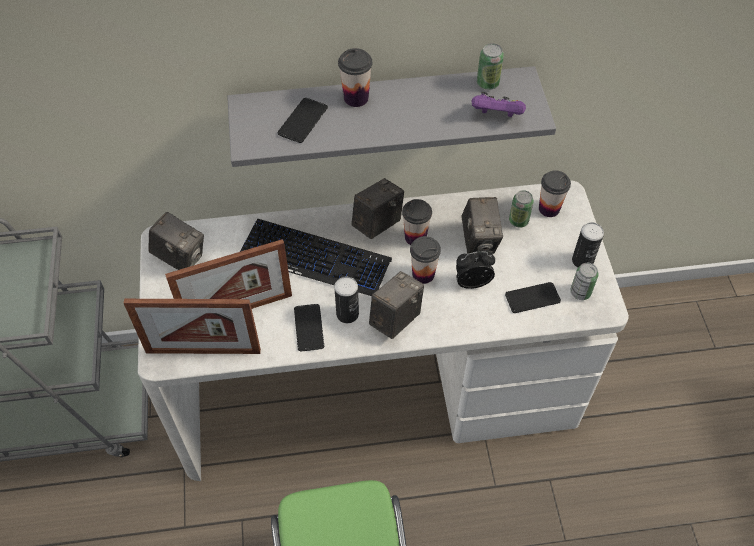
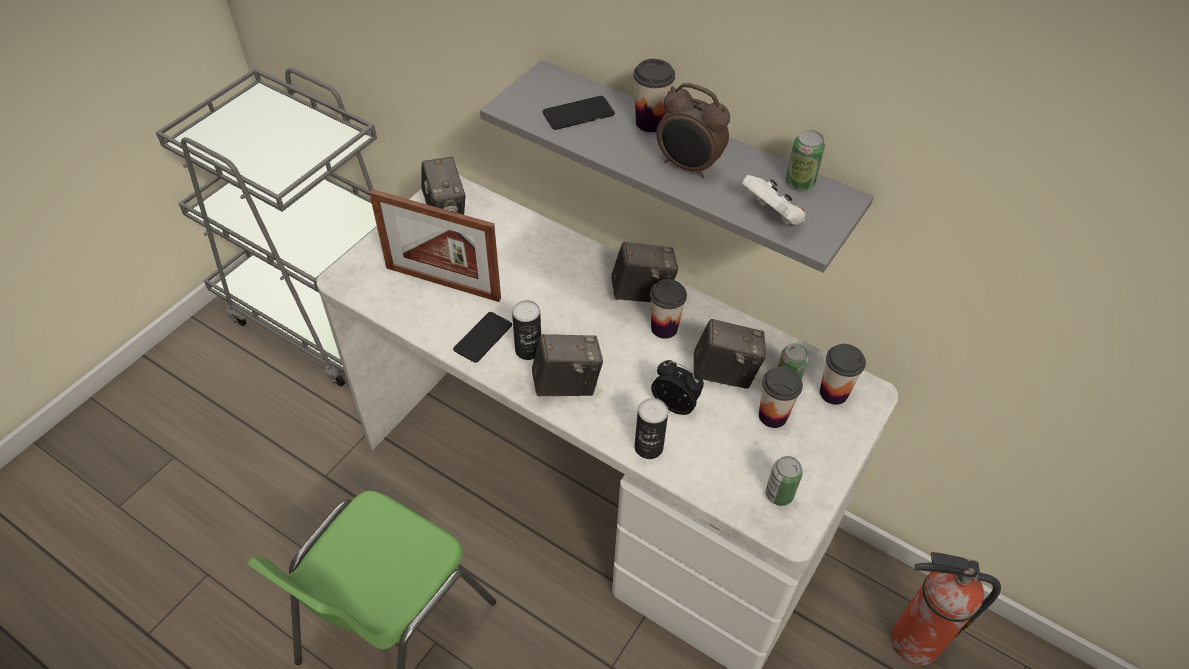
camera: 40 degrees right, 5 degrees down
picture frame [124,299,261,354] -> none
keyboard [240,219,392,296] -> none
cup [410,236,441,284] -> cup moved to [759,367,803,428]
camera [461,197,503,255] -> camera turned 120 degrees counterclockwise [694,319,766,389]
purple game controller [472,92,526,117] -> white game controller [742,175,806,225]
phone [505,282,561,313] -> none
can [572,223,604,267] -> can moved to [635,398,668,459]
none -> alarm clock [656,83,730,178]
none -> fire extinguisher [891,552,1001,666]

